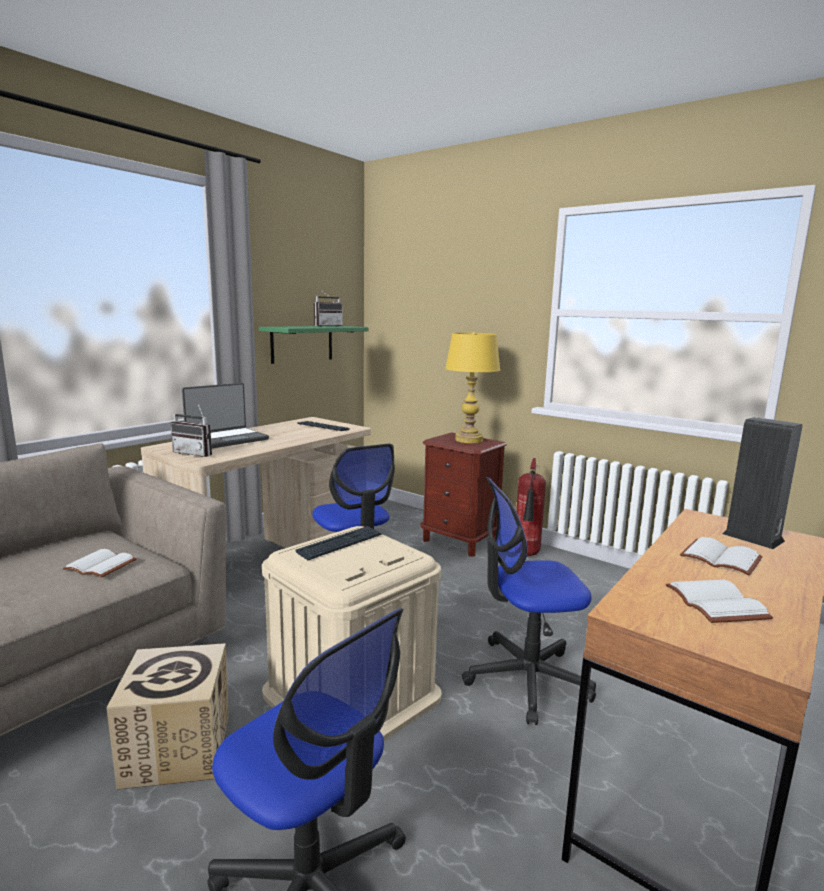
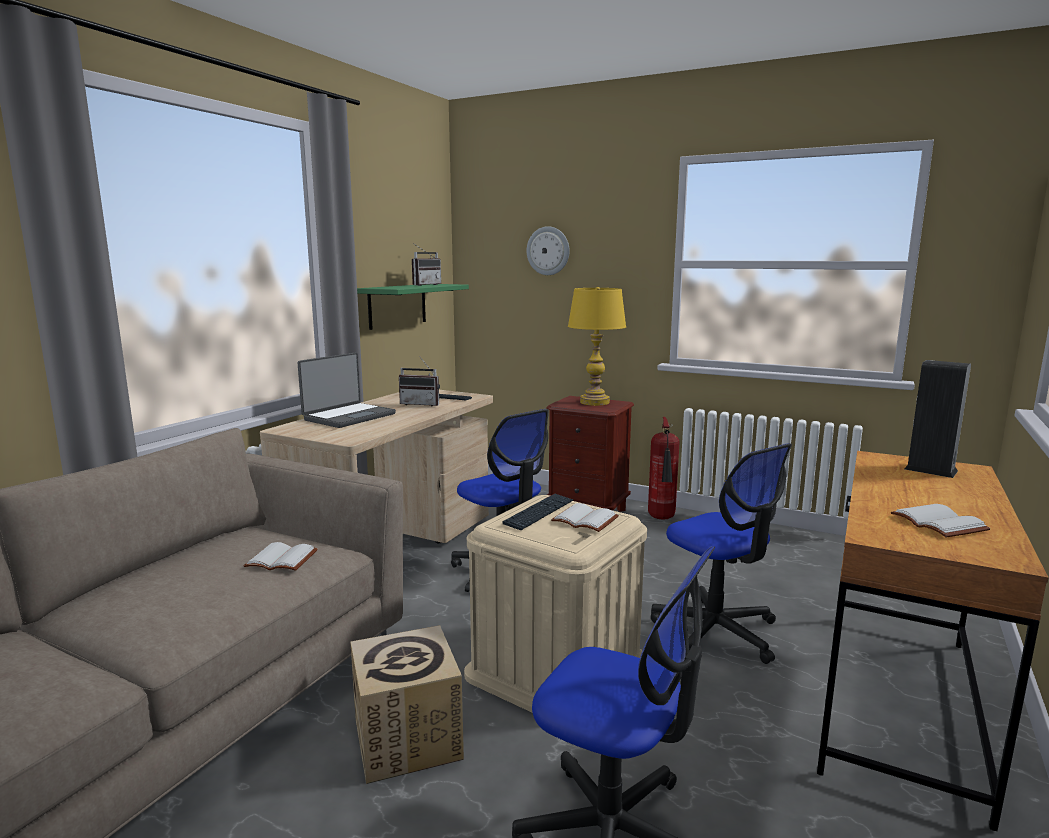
camera: 10 degrees left, 0 degrees up
radio [171,402,212,457] -> radio moved to [399,356,440,406]
office chair [462,477,596,725] -> office chair turned 105 degrees counterclockwise [651,443,792,664]
white book [680,537,763,575] -> white book moved to [551,503,619,532]
none -> wall clock [527,226,570,275]

